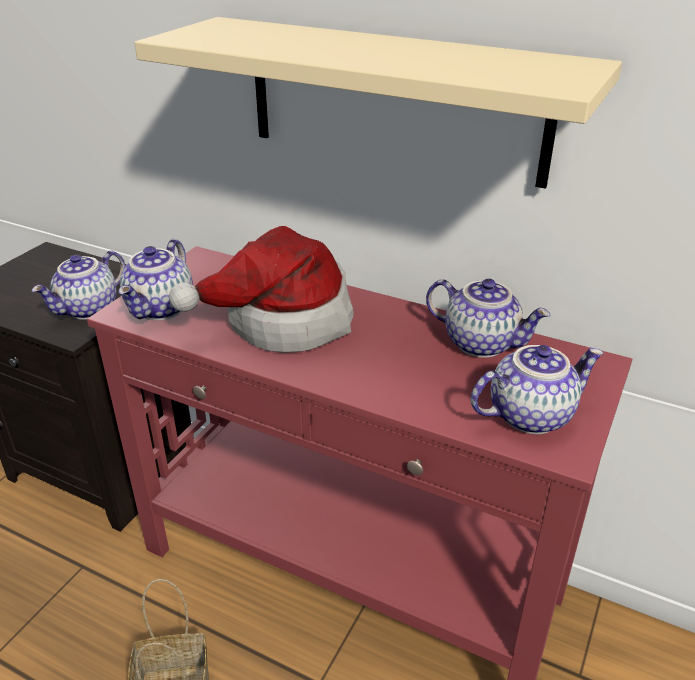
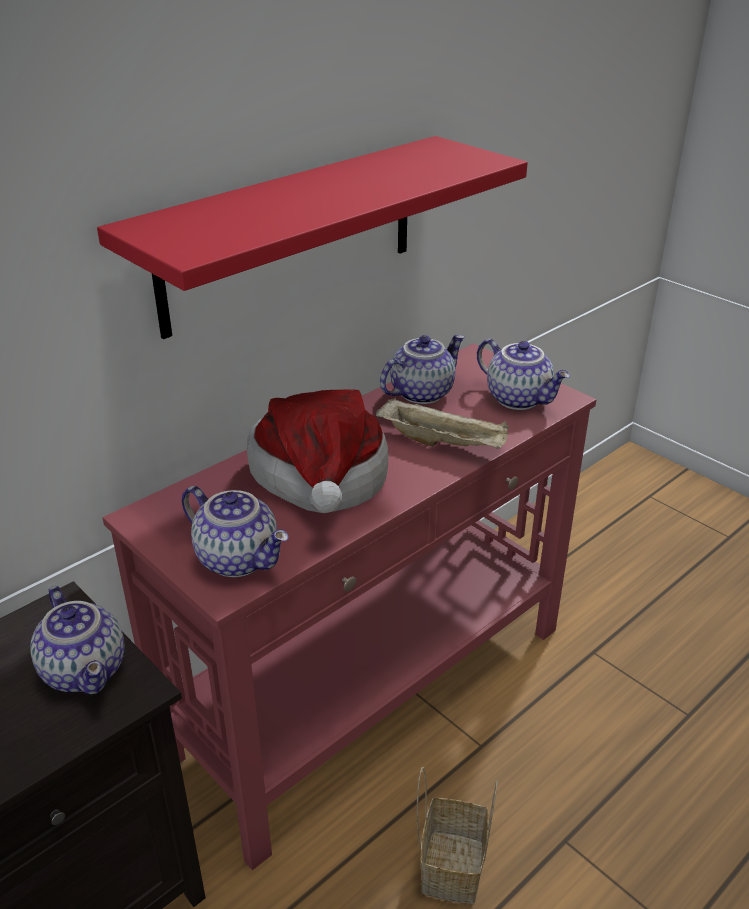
camera: 70 degrees left, 0 degrees up
beige shelf [134,17,622,189] -> red shelf [97,136,528,339]
teapot [471,345,604,434] -> teapot turned 135 degrees clockwise [477,339,570,410]
none -> beige tray [376,398,509,449]

